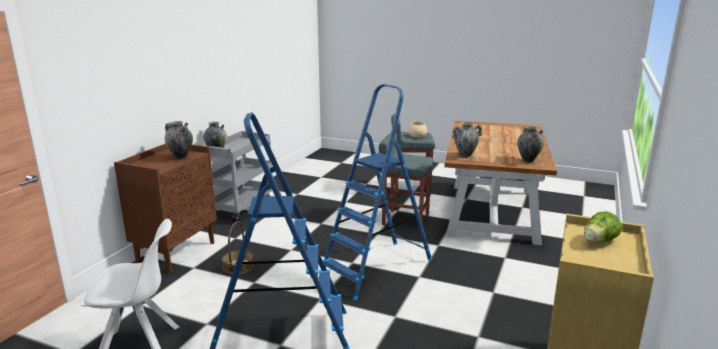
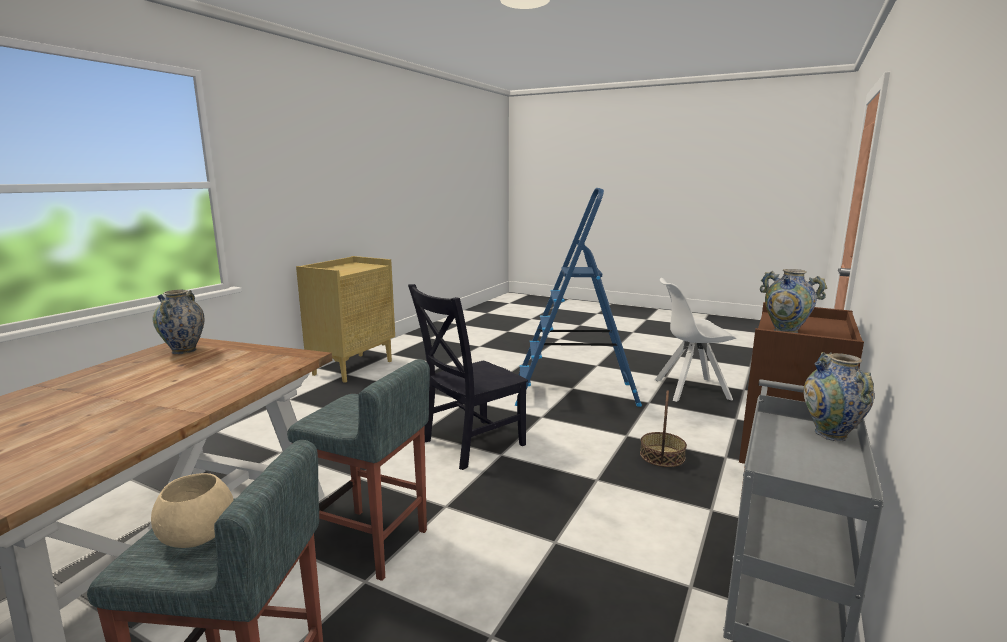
camera: 175 degrees left, 5 degrees down
blue step ladder [323,84,432,301] -> black chair [408,284,528,470]
vase [452,122,482,158] -> none
lettuce [584,211,622,243] -> none

